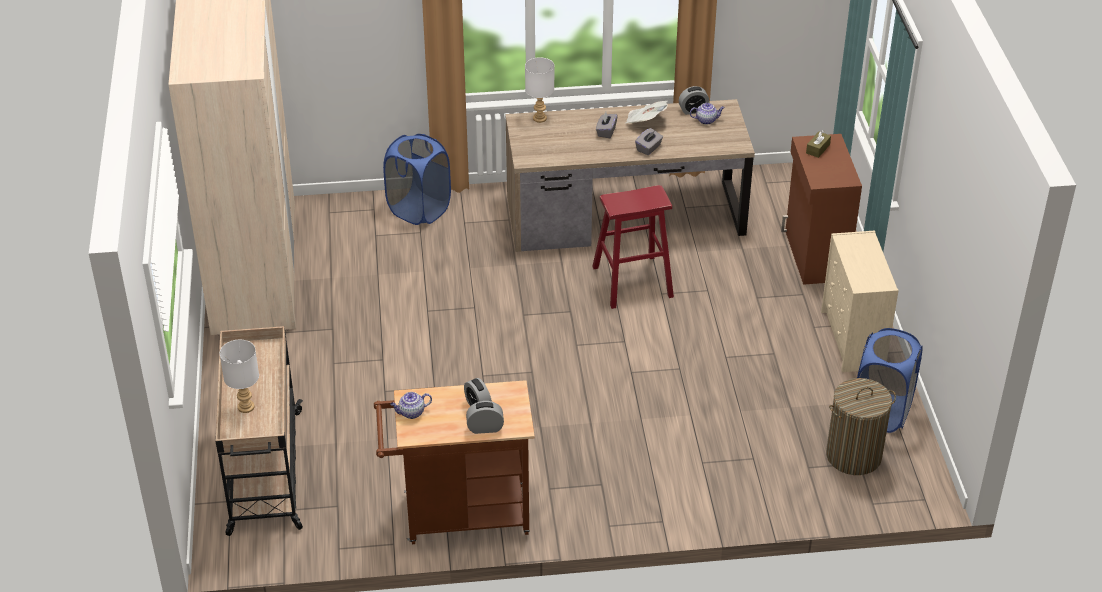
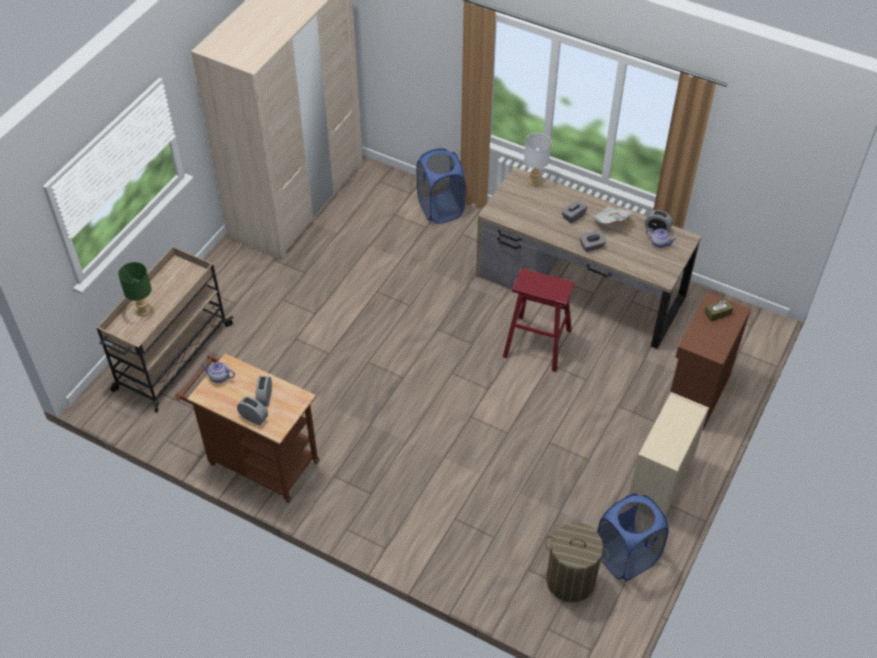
camera: 35 degrees right, 10 degrees up
white table lamp [220,340,259,413] -> green table lamp [118,262,152,316]

